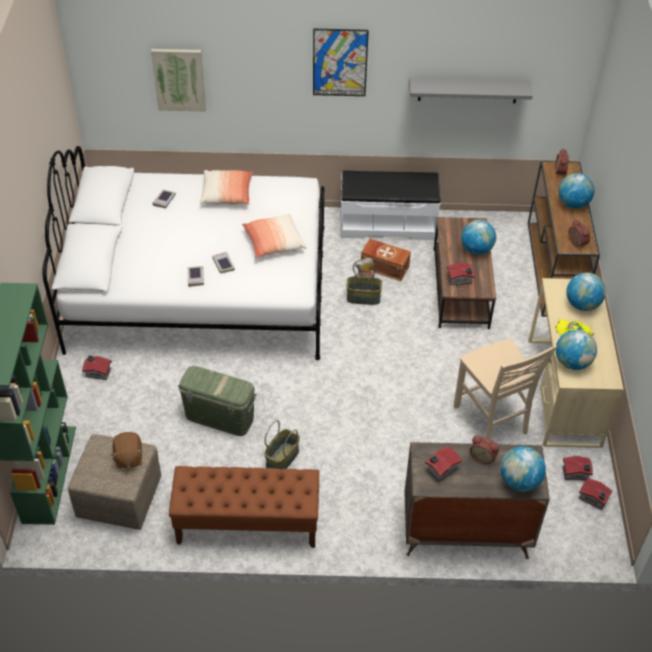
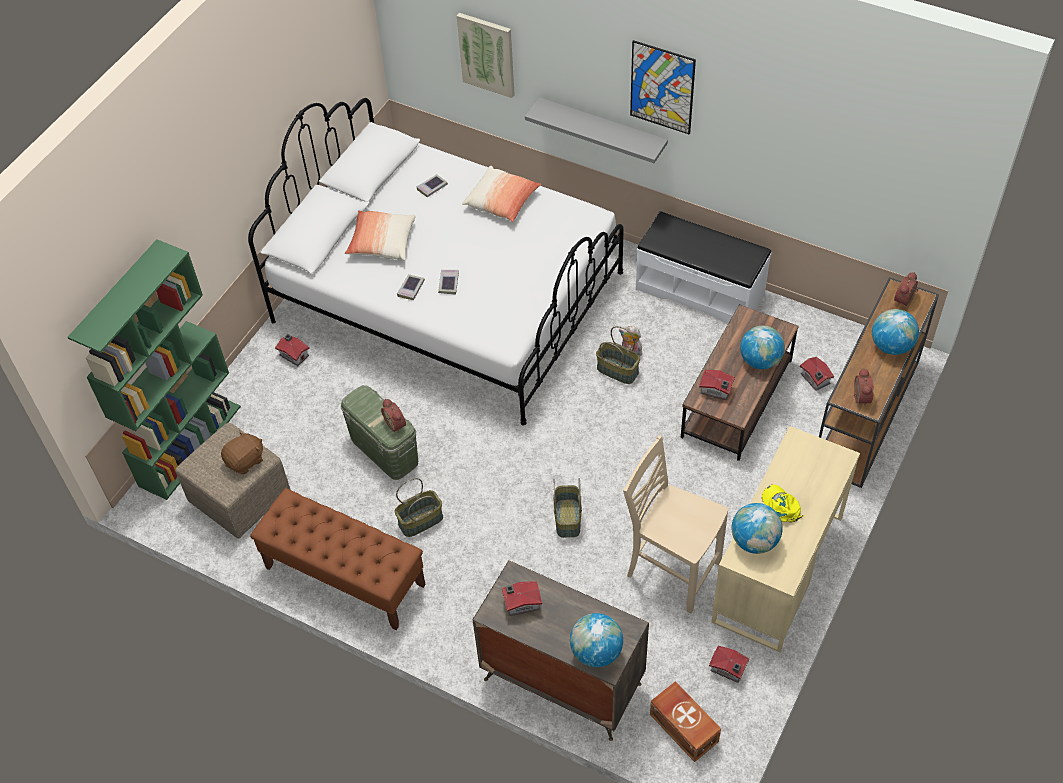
camera: 30 degrees right, 5 degrees up
brown plush toy [111,432,143,469] -> brown plush toy turned 150 degrees counterclockwise [221,430,263,474]
pillow [242,214,307,258] -> pillow moved to [345,210,416,261]
brown storage box [361,239,411,281] -> brown storage box moved to [650,681,721,762]
grey shelf [409,77,533,103] -> grey shelf moved to [525,97,668,163]
beige chair [454,339,557,440] -> beige chair turned 120 degrees clockwise [623,435,728,613]
alarm clock [470,436,499,464] -> alarm clock moved to [381,399,406,433]
globe [566,272,606,311] -> none
toy house [579,478,613,510] -> toy house moved to [800,357,834,391]
none -> basket [553,478,582,538]

